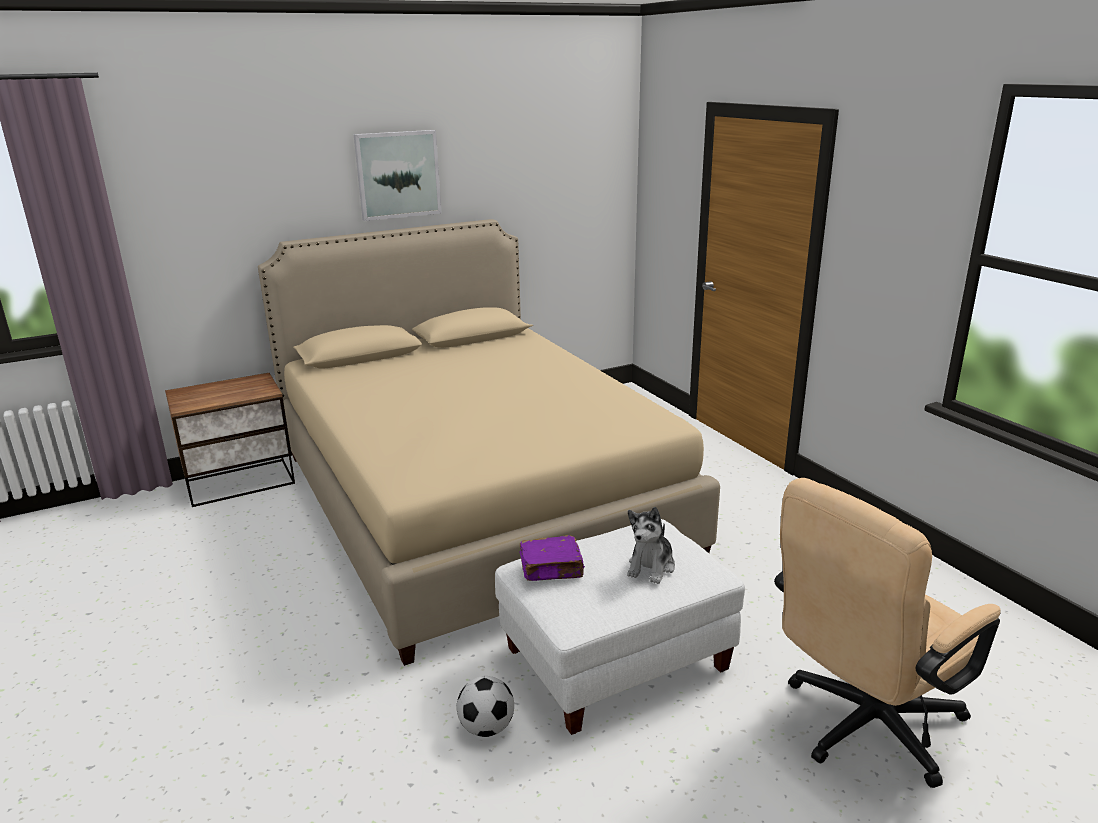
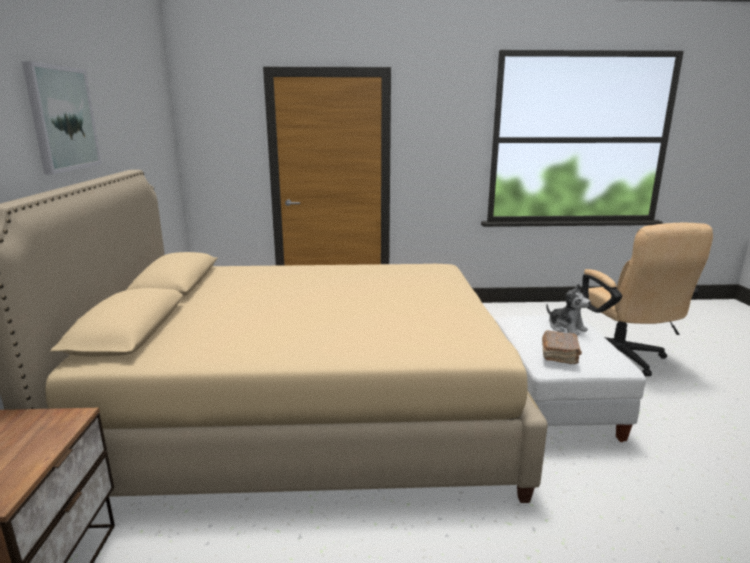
camera: 65 degrees left, 5 degrees down
football [457,676,514,737] -> none
purple book [520,535,585,581] -> brown book [542,330,582,364]

